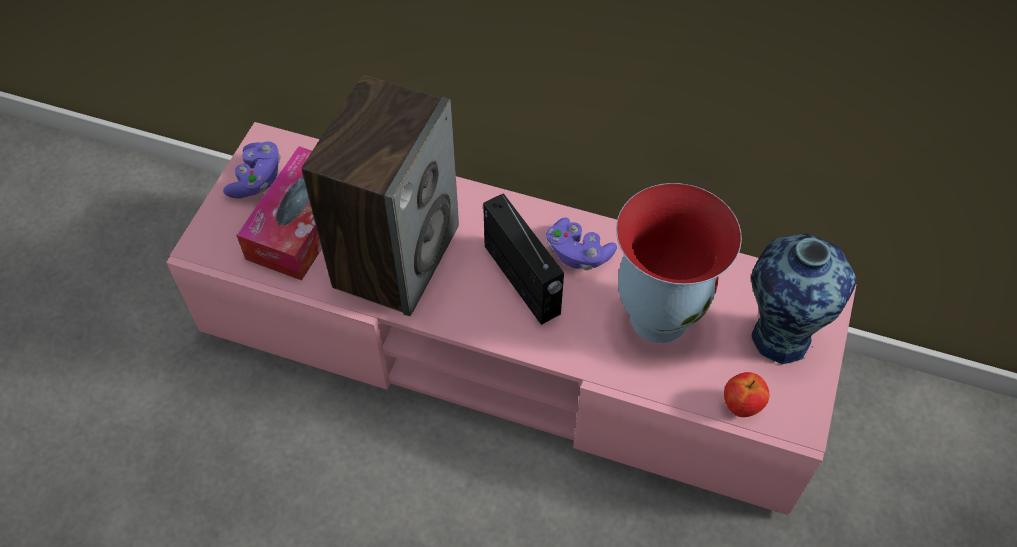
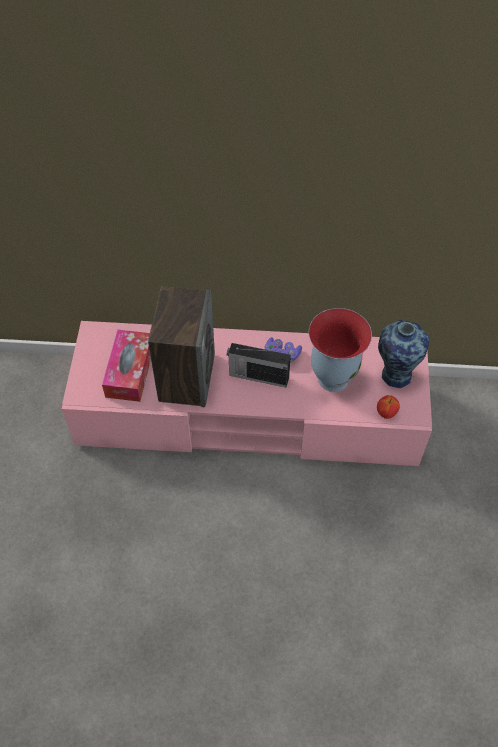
camera: 15 degrees left, 0 degrees up
purple game controller [223,141,281,198] -> none
radio [483,193,564,325] -> radio turned 150 degrees clockwise [227,343,291,387]

